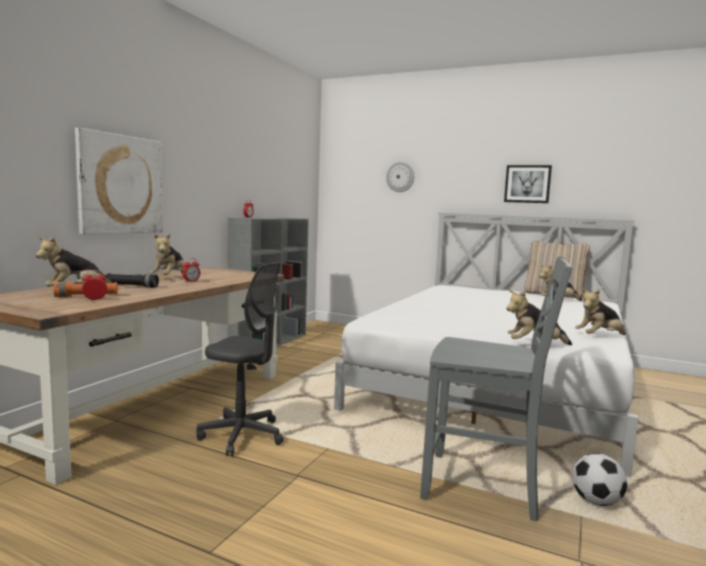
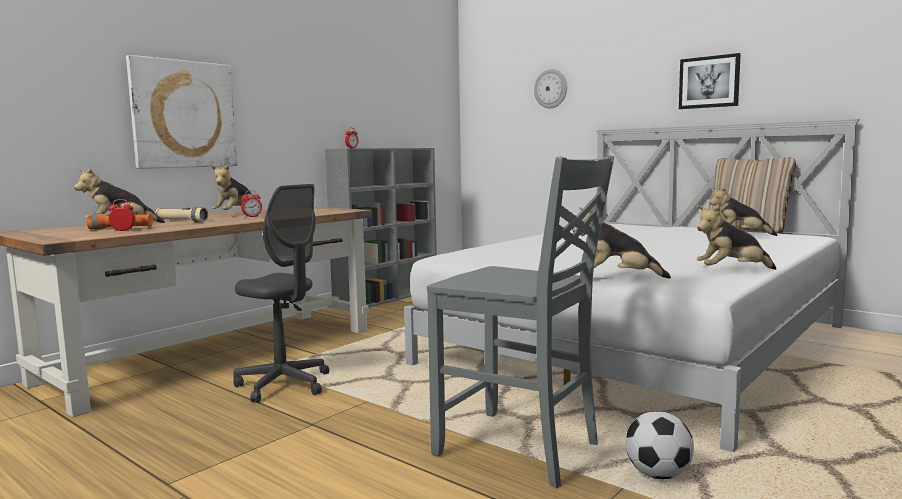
camera: 15 degrees right, 0 degrees up
black flashlight [106,273,159,288] -> beige flashlight [155,207,208,222]

